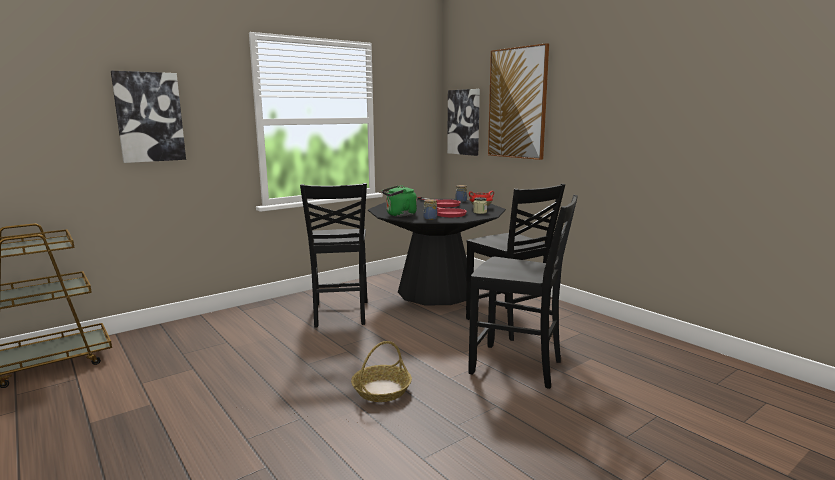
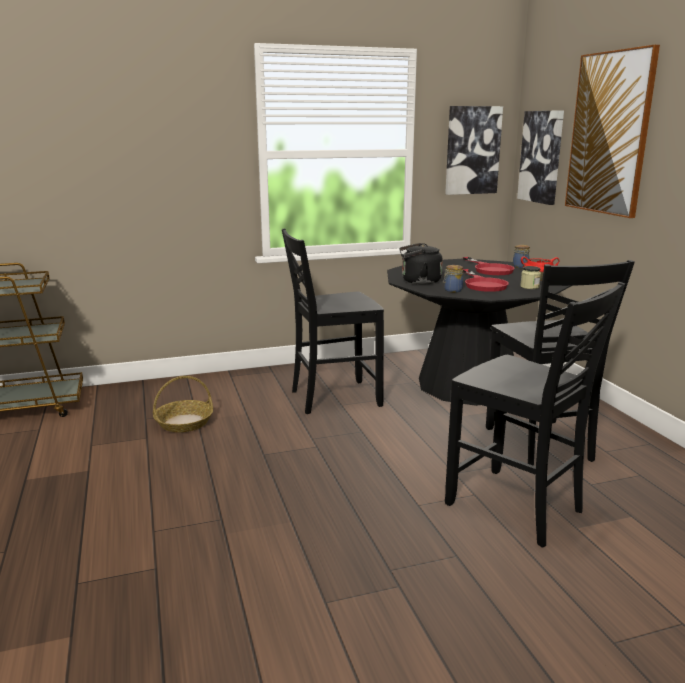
camera: 20 degrees right, 5 degrees up
picture [111,71,186,163] -> picture moved to [445,106,503,195]
black chair [300,183,367,328] -> black chair turned 60 degrees clockwise [282,228,384,414]
basket [351,341,412,402] -> basket moved to [153,376,213,432]
green kettle [382,185,417,217] -> black kettle [399,243,443,285]

